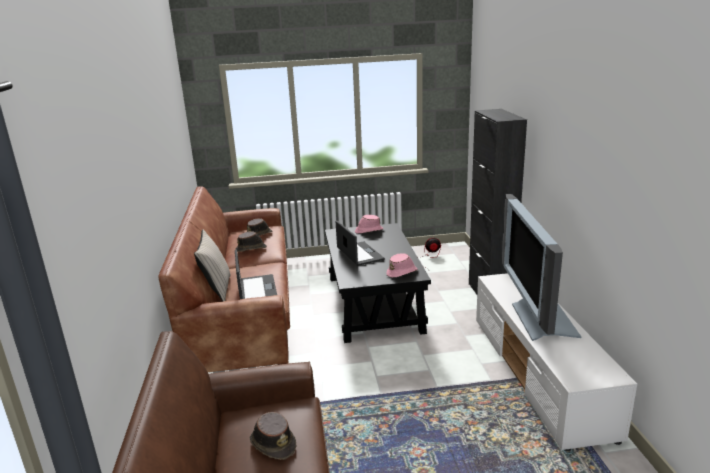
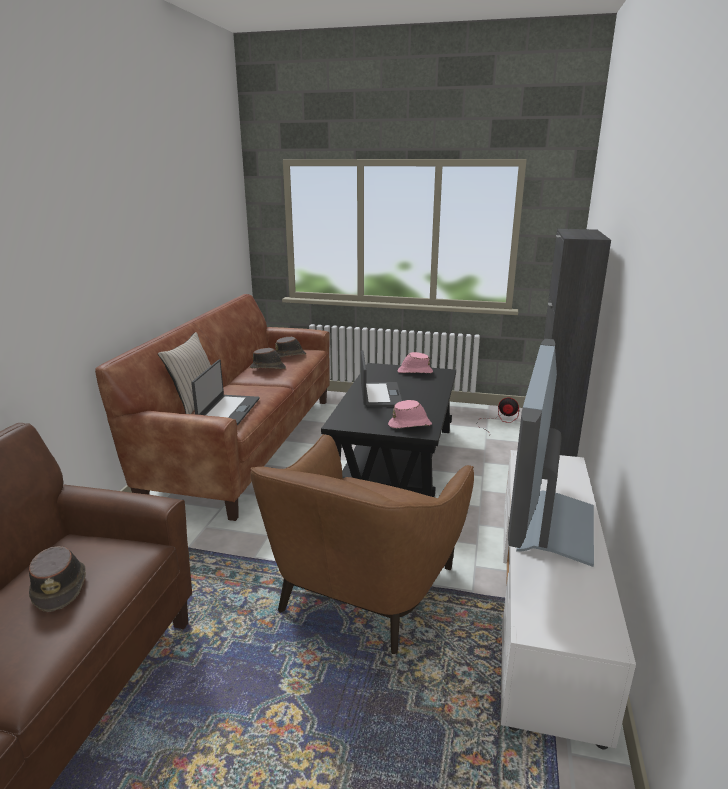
camera: 20 degrees right, 0 degrees up
none -> brown armchair [251,434,474,654]

